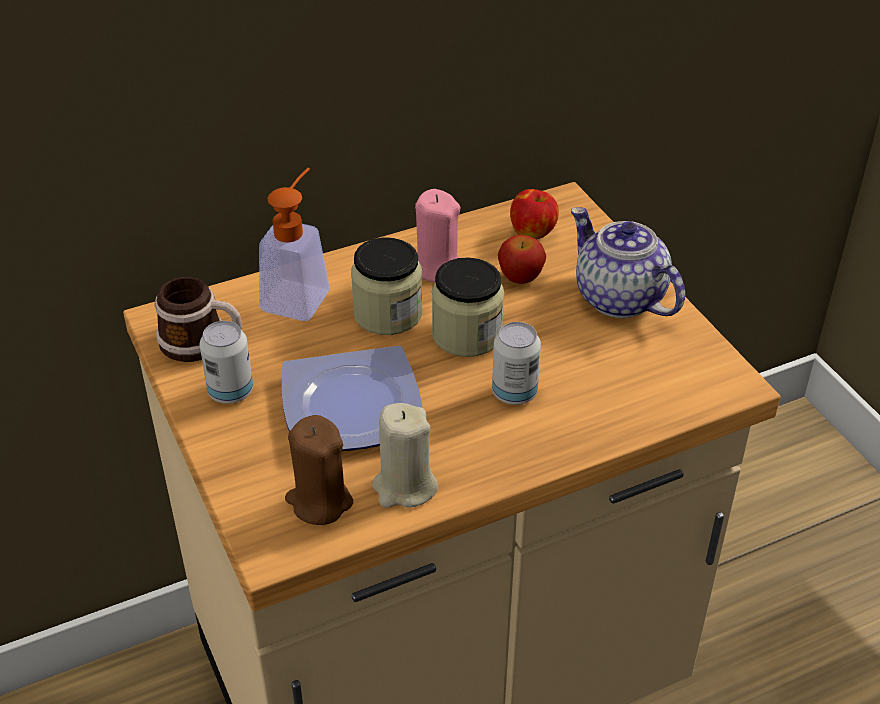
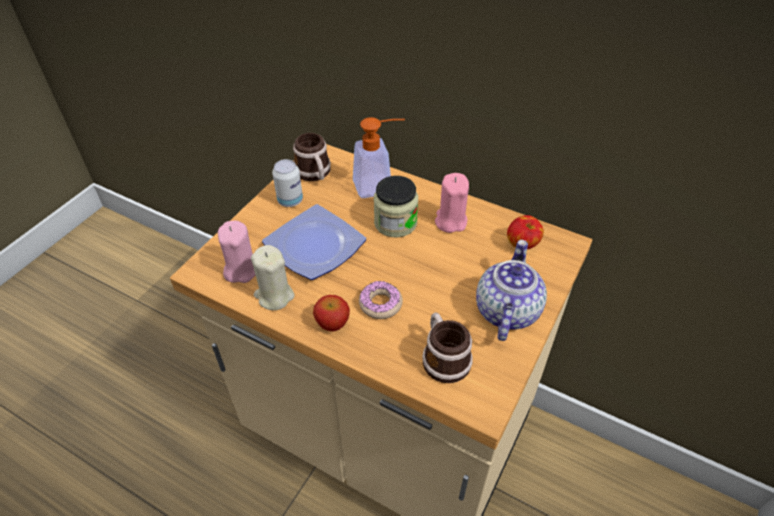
camera: 55 degrees right, 5 degrees up
brown candle [285,415,353,525] -> pink candle [218,221,255,283]
jar [432,257,504,357] -> none
can [492,322,541,405] -> donut [359,281,403,319]
apple [498,235,546,284] -> apple moved to [313,295,350,331]
none -> mug [422,312,473,383]

